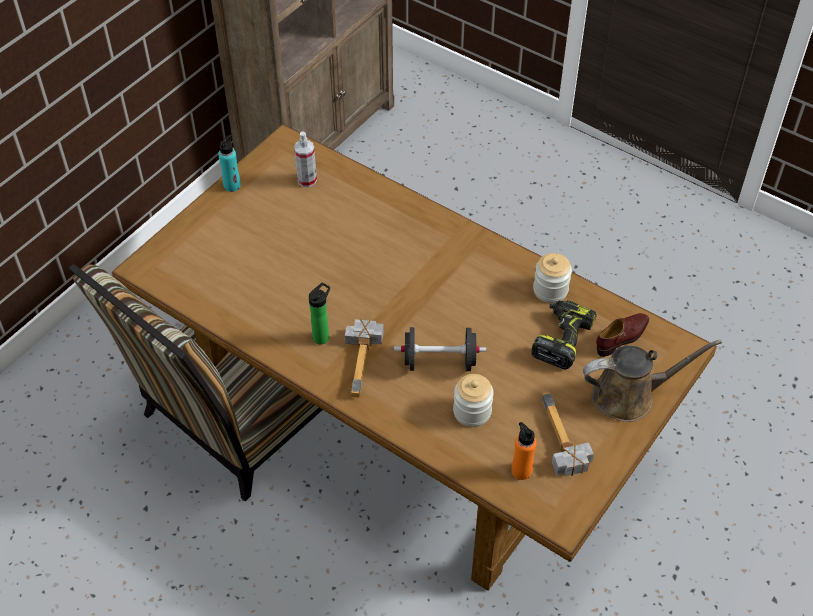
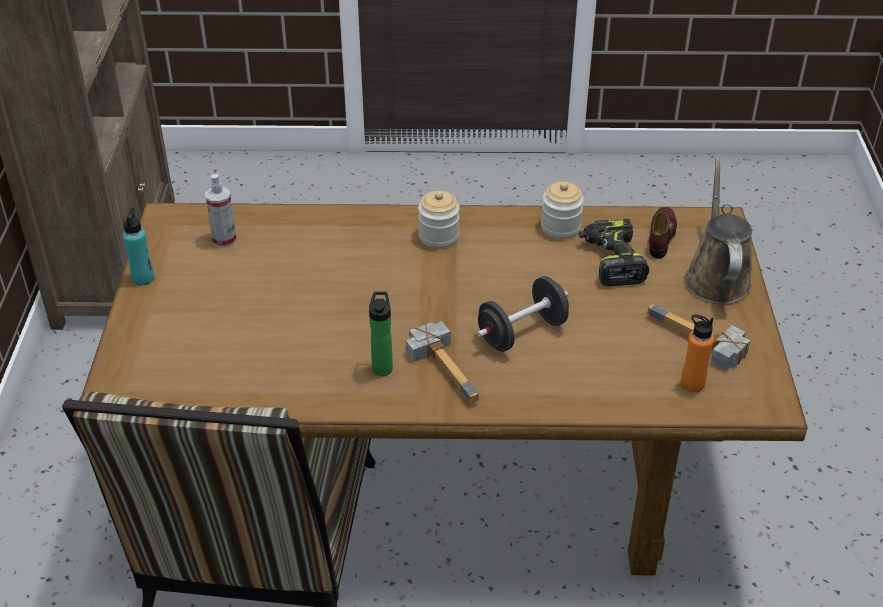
camera: 35 degrees left, 10 degrees down
jar [453,374,494,427] -> jar moved to [418,191,460,249]
brown watering can [583,339,722,422] -> brown watering can turned 45 degrees counterclockwise [684,157,752,305]

